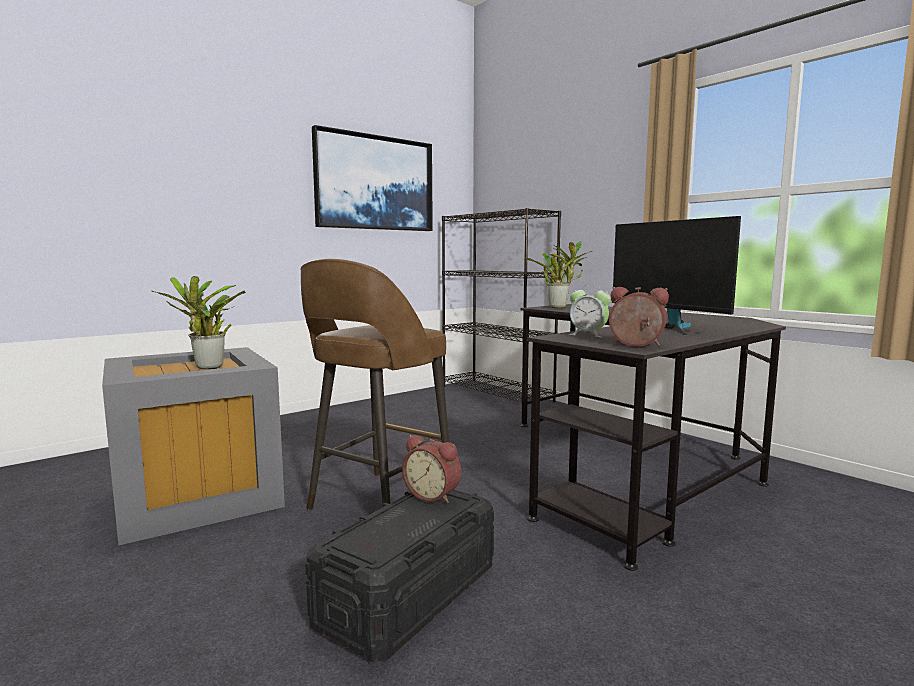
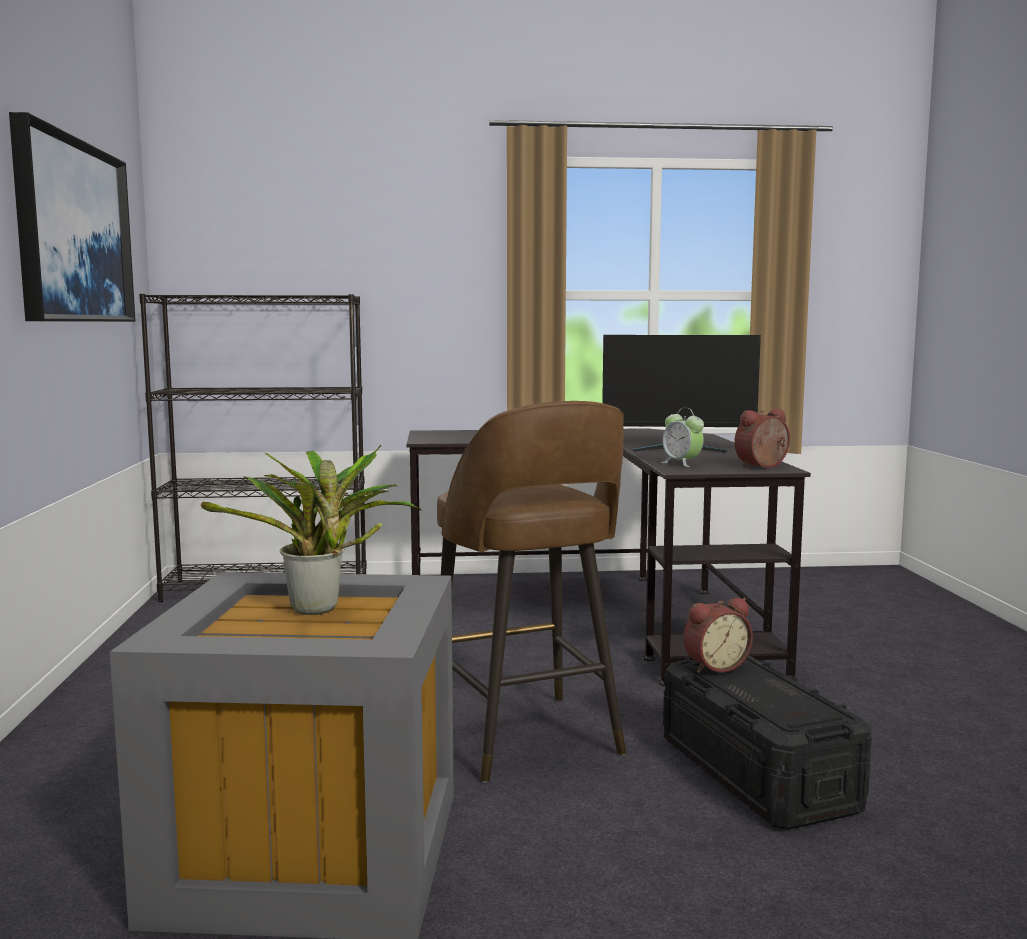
camera: 55 degrees left, 0 degrees up
potted plant [524,241,592,308] -> none
alarm clock [569,284,611,337] -> alarm clock turned 75 degrees clockwise [661,408,704,467]

